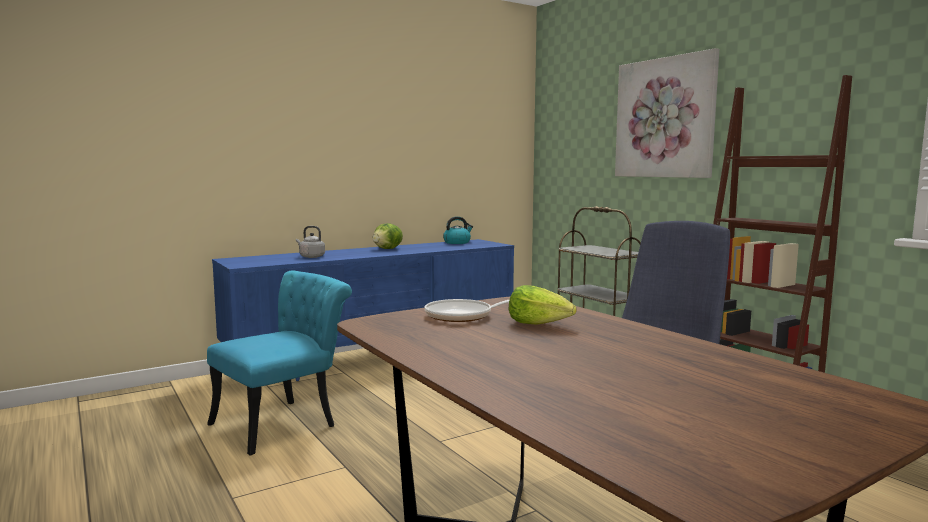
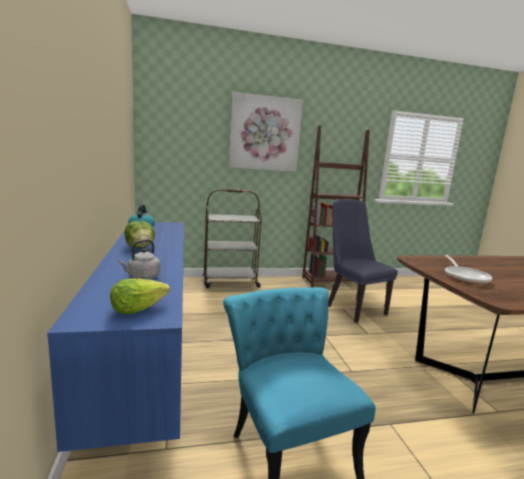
camera: 70 degrees left, 5 degrees up
lettuce [509,285,577,325] -> lettuce moved to [110,278,170,314]

